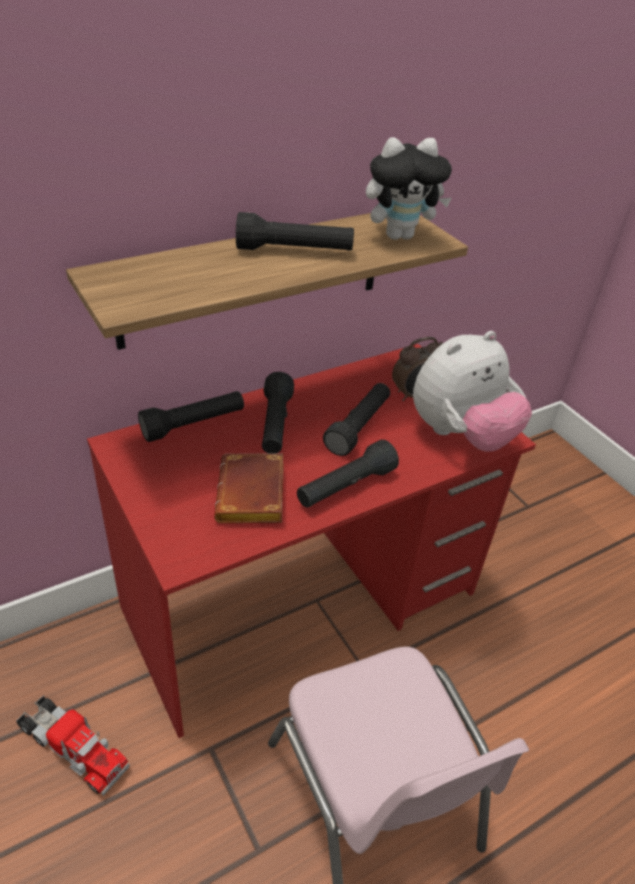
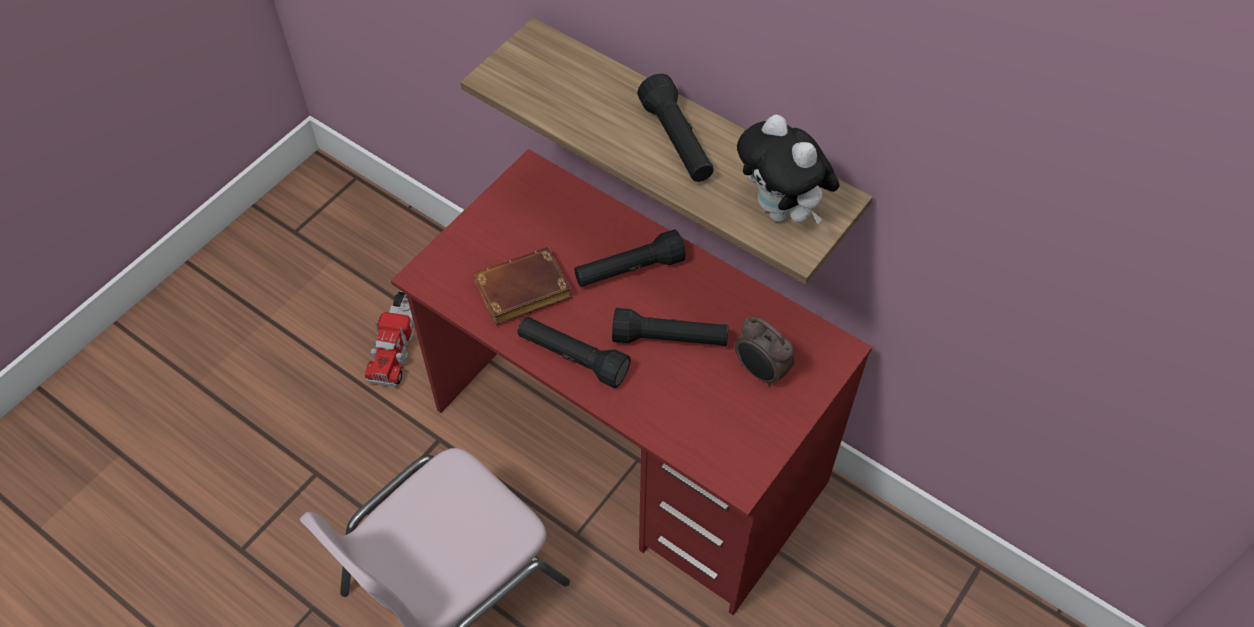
camera: 70 degrees right, 15 degrees up
black flashlight [138,391,244,442] -> none
plush toy [413,331,532,452] -> none

